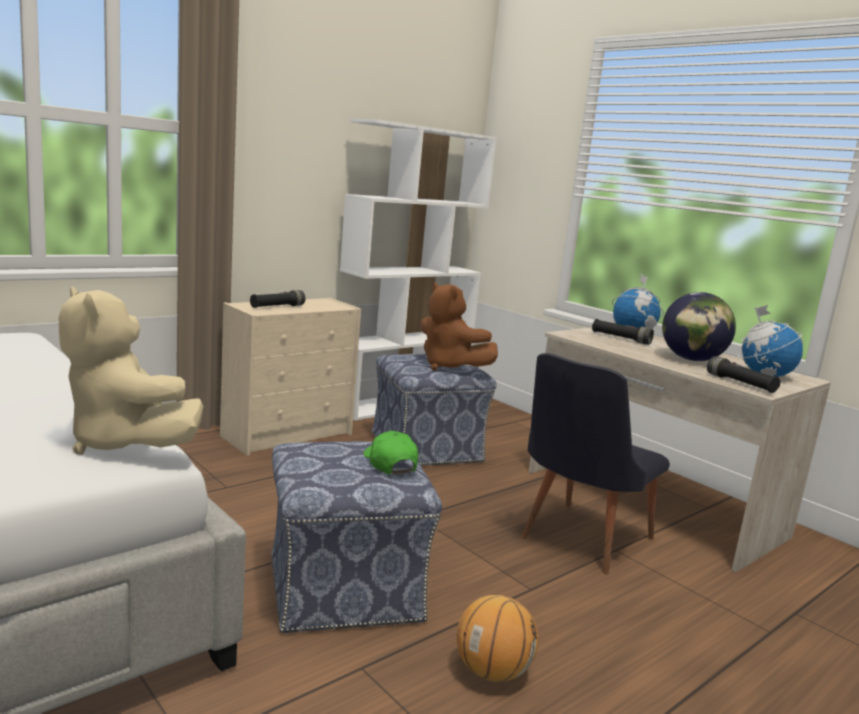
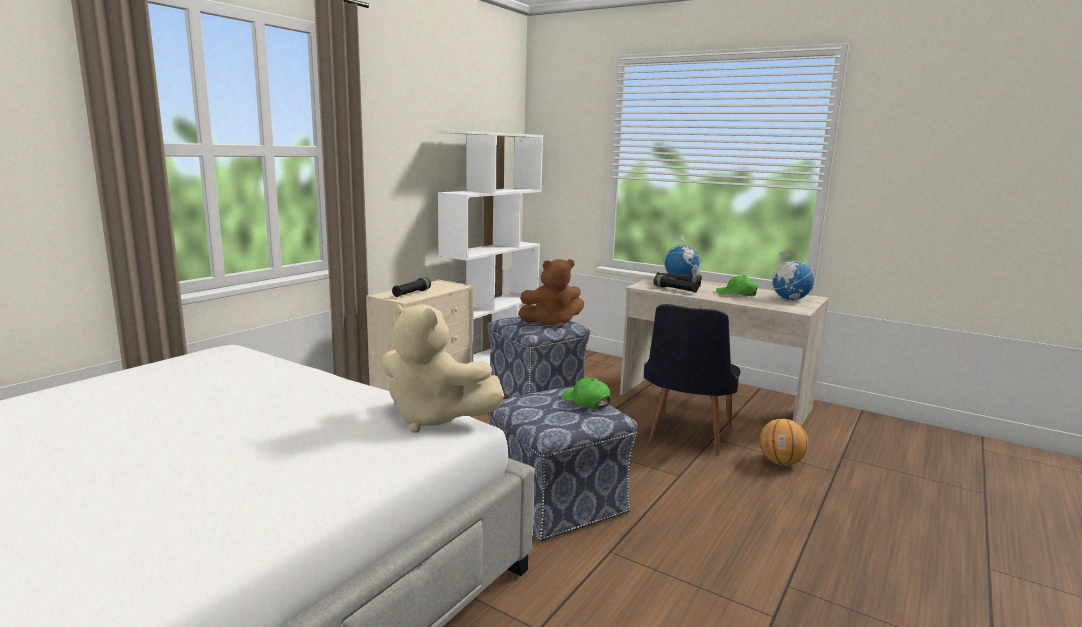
camera: 15 degrees left, 0 degrees up
brown plush toy [421,282,498,371] -> brown plush toy turned 45 degrees counterclockwise [518,259,584,328]
basketball [457,595,538,682] -> basketball moved to [759,419,809,466]
globe [662,292,736,361] -> green cap [716,276,758,296]
black flashlight [707,356,781,393] -> black flashlight moved to [654,274,699,293]

